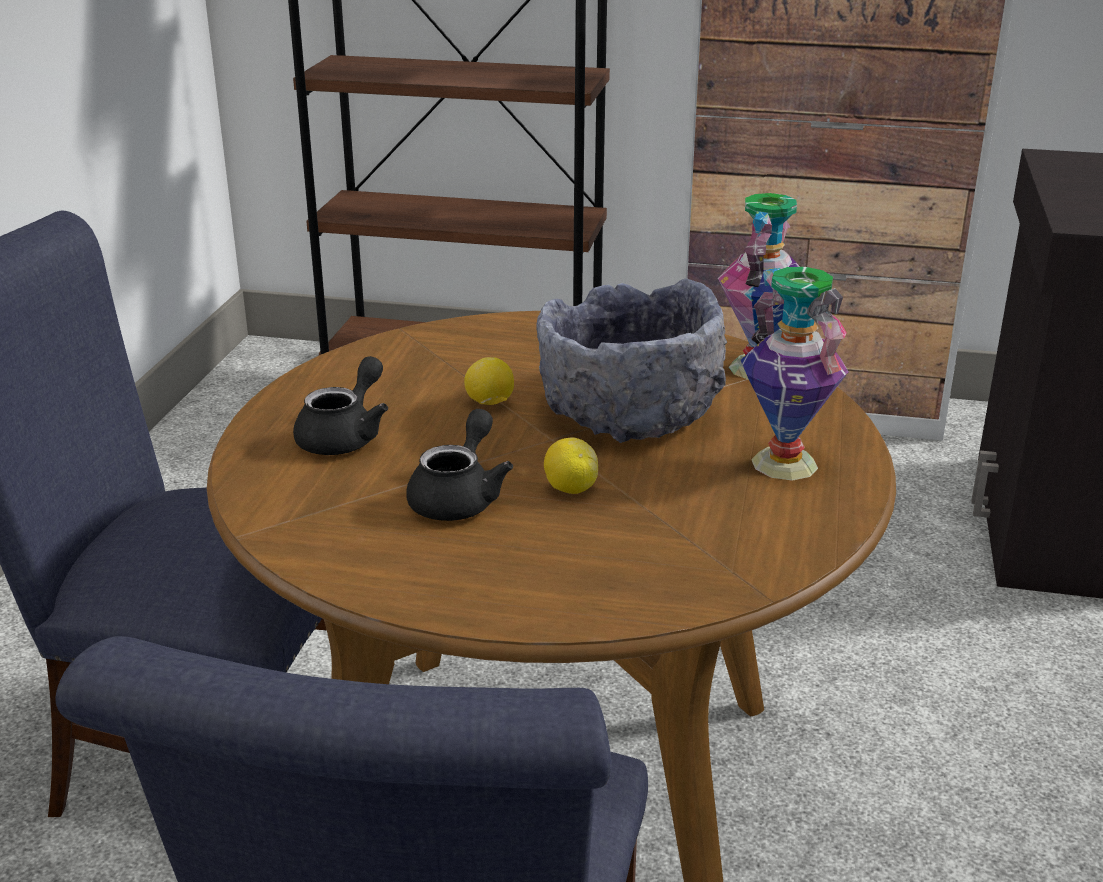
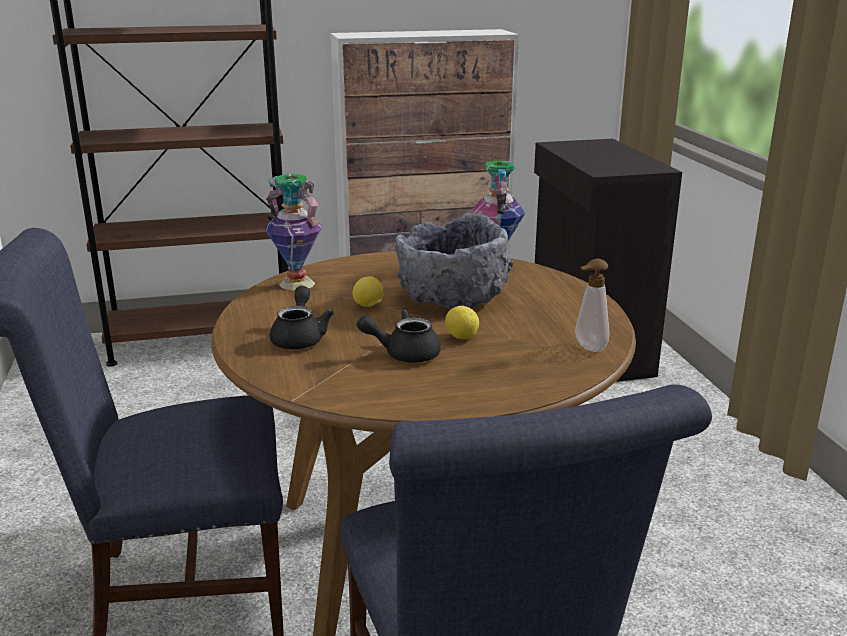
camera: 25 degrees left, 5 degrees down
black teapot [406,409,513,521] -> black teapot turned 90 degrees counterclockwise [357,310,441,362]
vase [741,267,849,481] -> vase moved to [265,174,322,290]
none -> soap dispenser [575,259,609,352]

